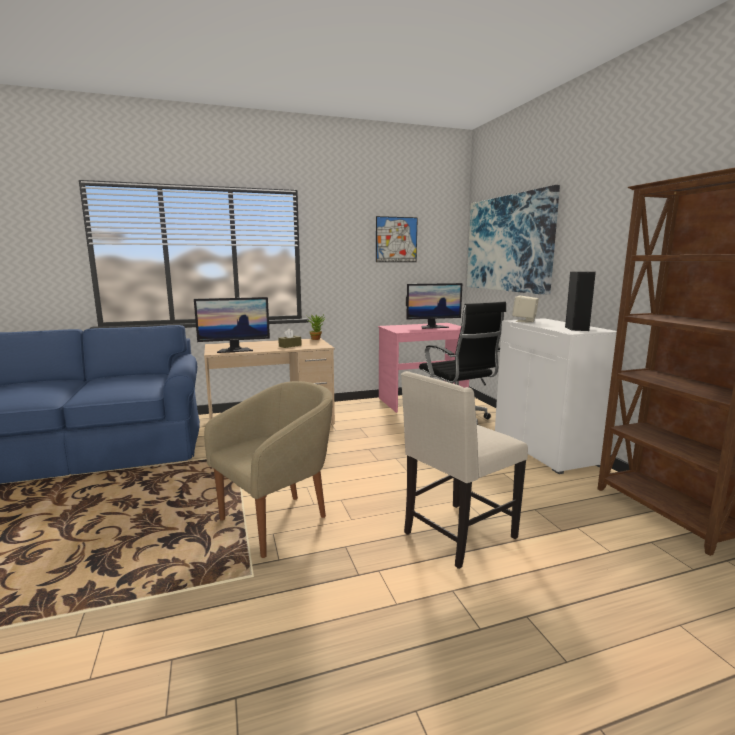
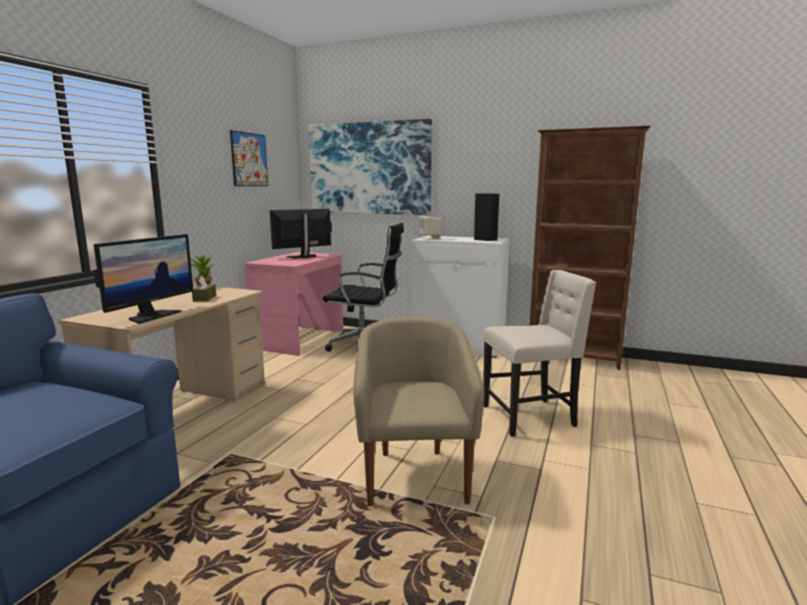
camera: 50 degrees left, 0 degrees up
beige chair [401,371,528,569] -> beige chair turned 105 degrees counterclockwise [483,270,596,437]
monitor [406,283,462,329] -> monitor turned 150 degrees counterclockwise [270,209,332,259]

